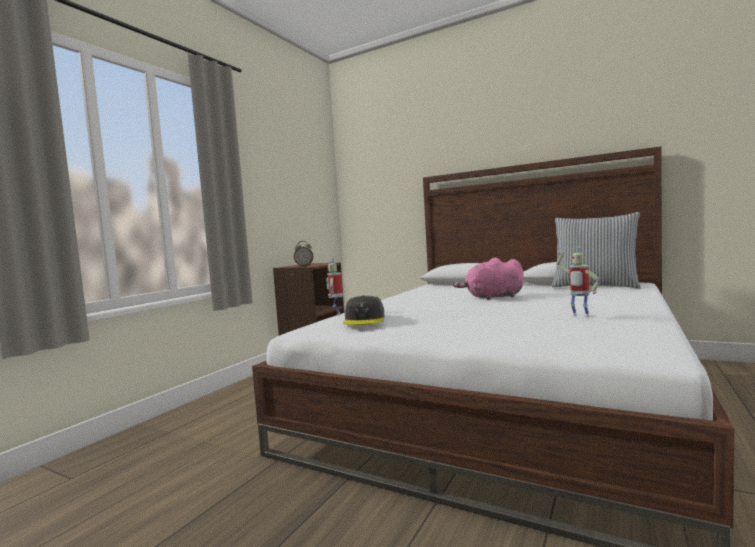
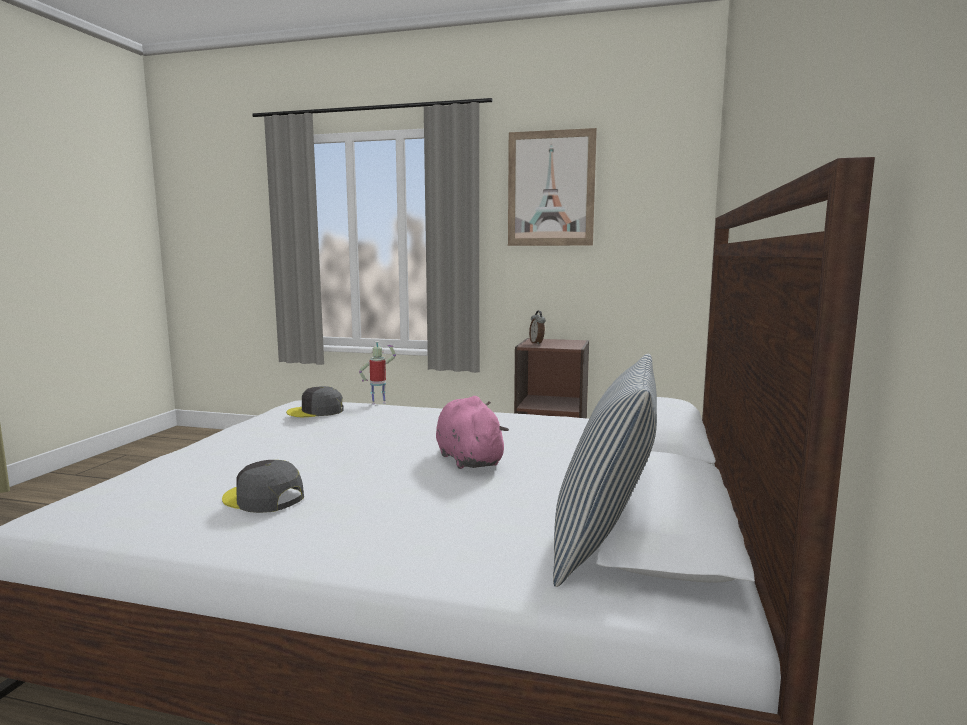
camera: 75 degrees right, 5 degrees up
toy robot [556,247,600,317] -> grey cap [222,460,304,513]
none -> picture [508,128,597,246]

